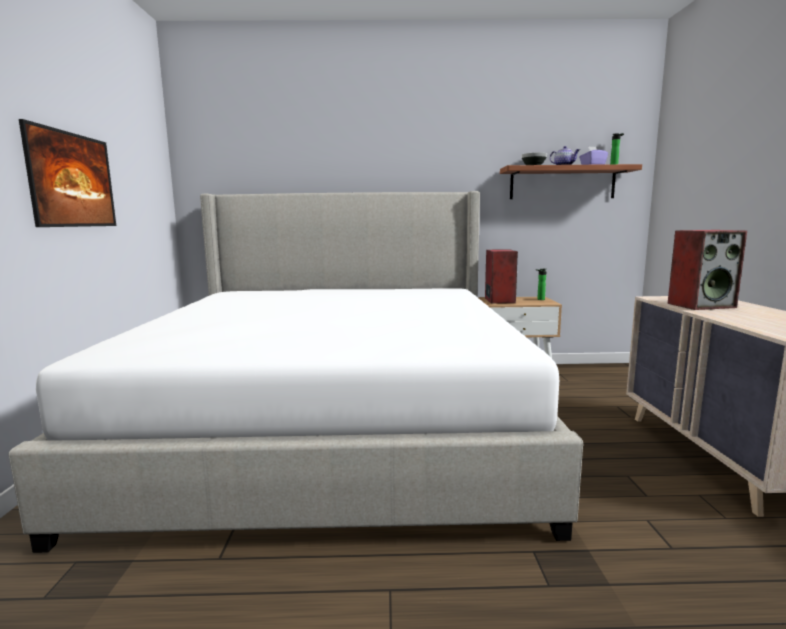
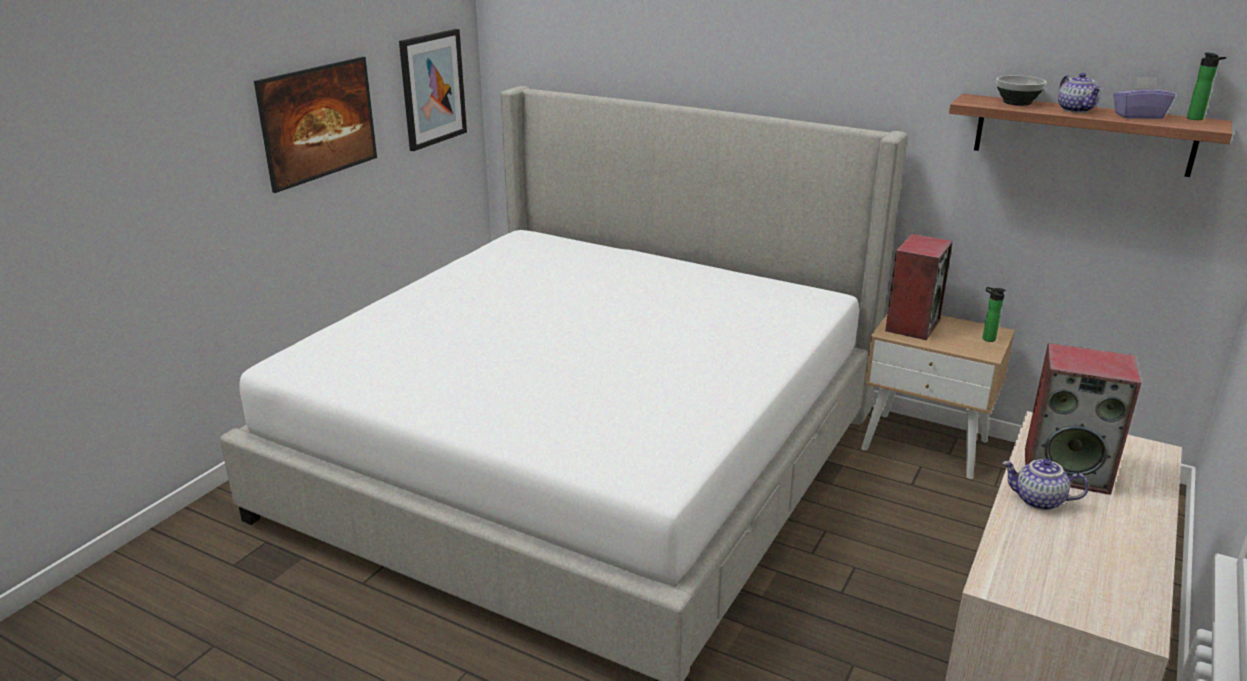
camera: 30 degrees right, 15 degrees up
none -> picture [399,29,467,151]
none -> teapot [1002,459,1089,510]

